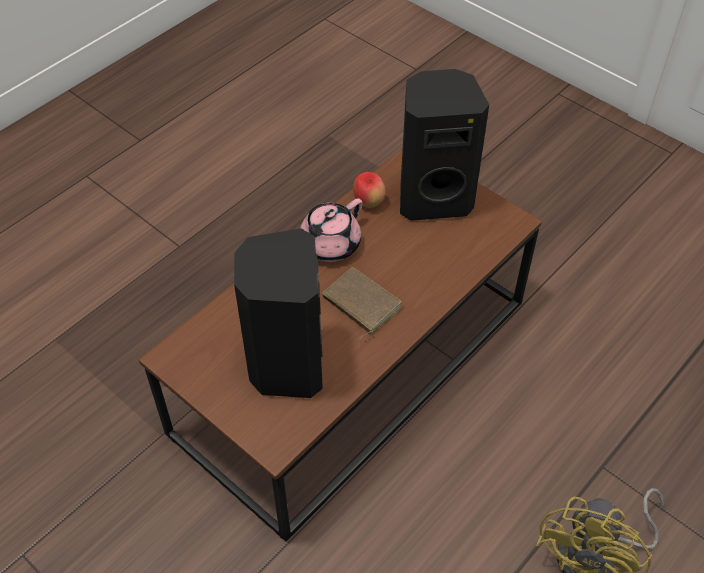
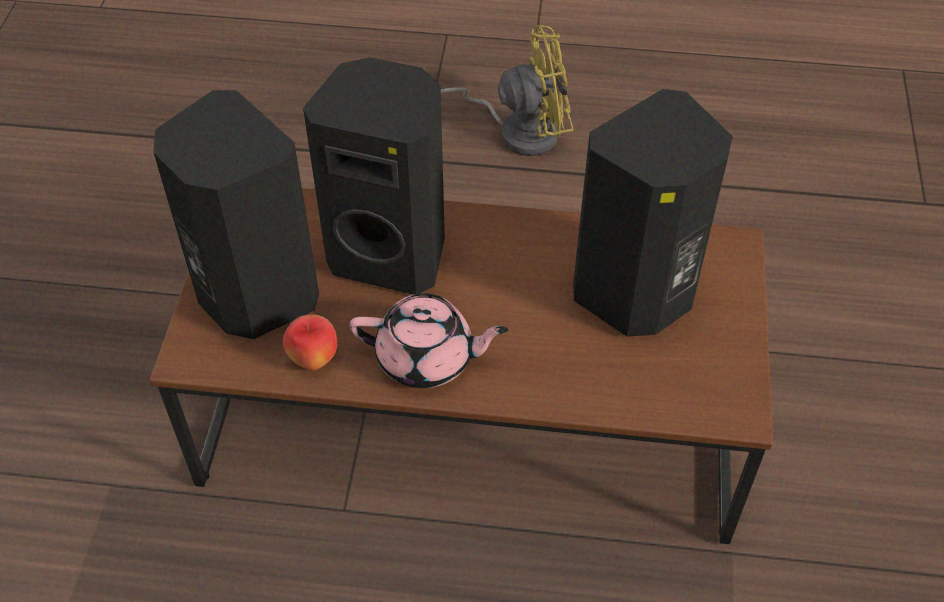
camera: 125 degrees left, 0 degrees up
brown book [322,267,402,340] -> none
none -> black speaker [303,57,445,294]

